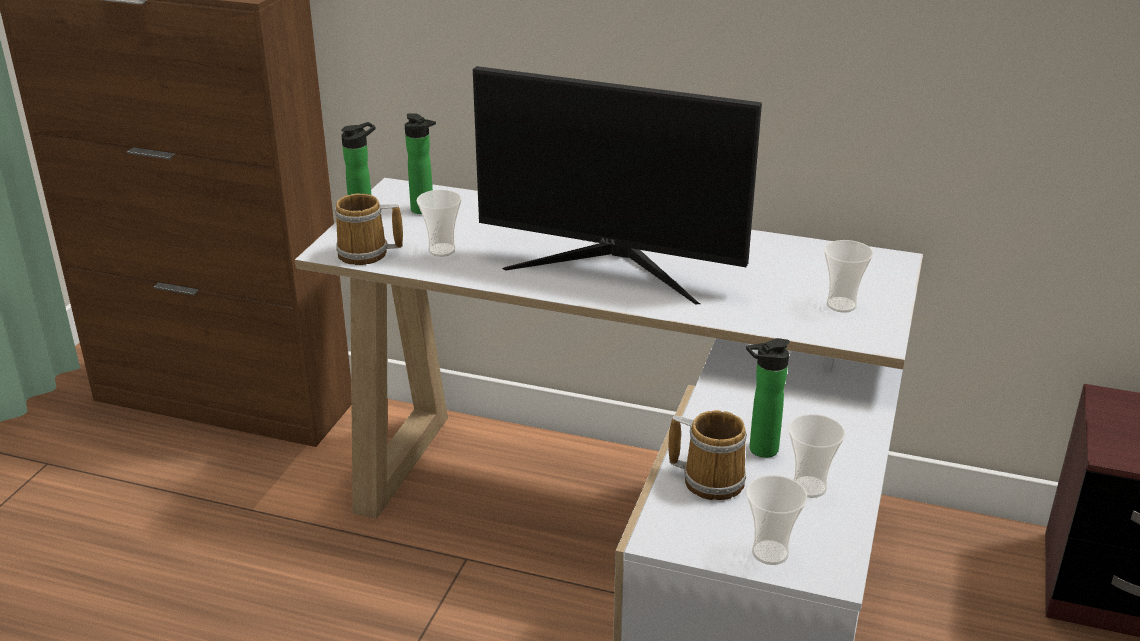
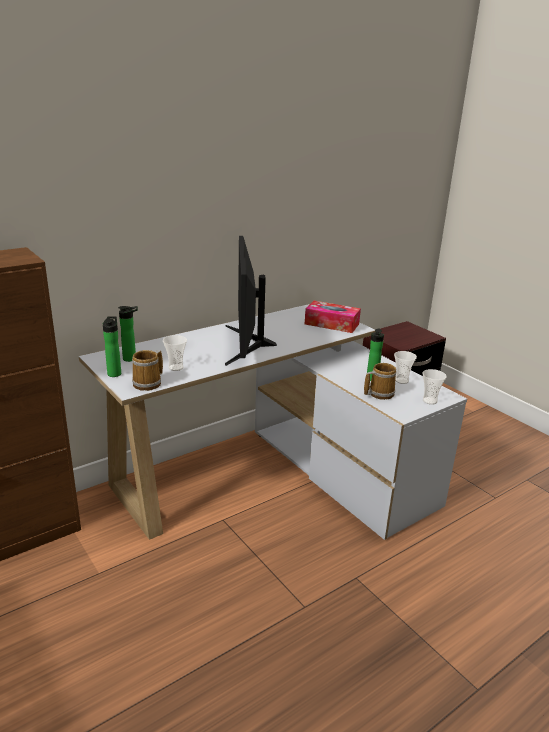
camera: 55 degrees left, 5 degrees down
monitor [473,66,762,304] -> monitor turned 120 degrees clockwise [225,236,277,366]
cup [824,240,874,313] -> tissue box [305,301,361,333]

